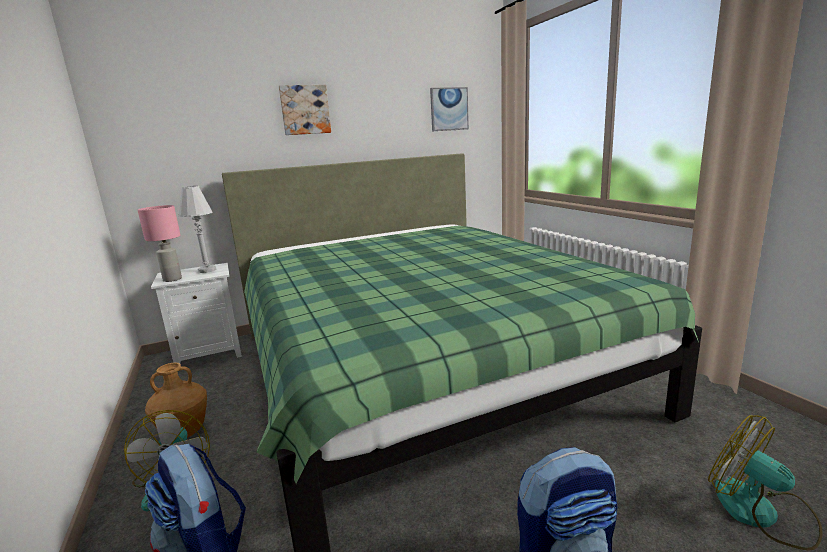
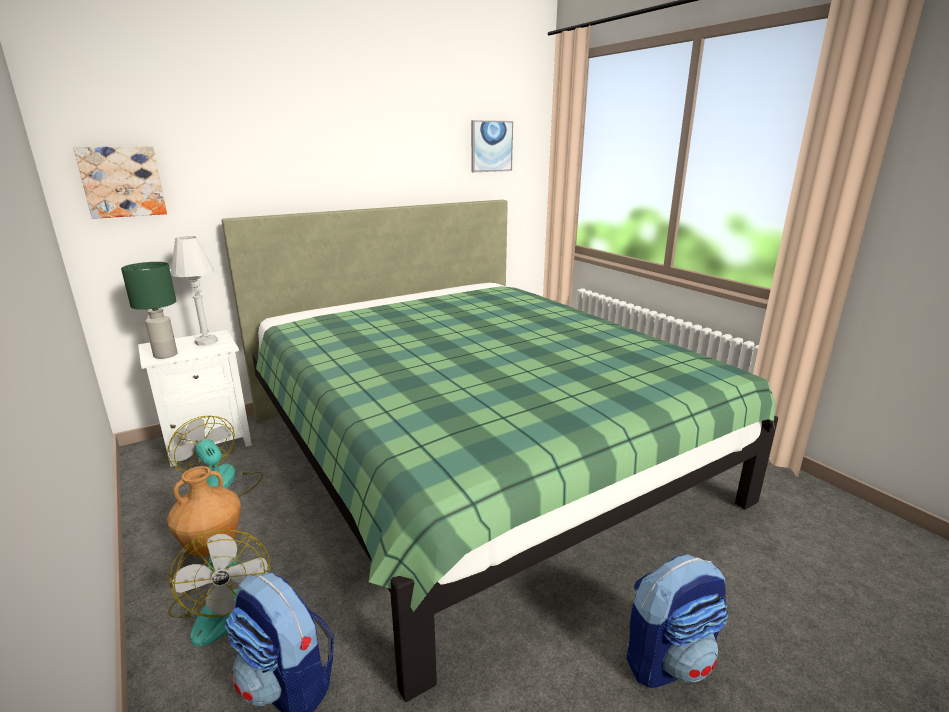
camera: 10 degrees left, 5 degrees up
pink table lamp [138,205,182,282] -> green table lamp [121,262,178,359]
picture [279,85,331,135] -> picture moved to [73,147,167,219]
fan [708,415,822,550] -> fan moved to [167,416,263,498]

